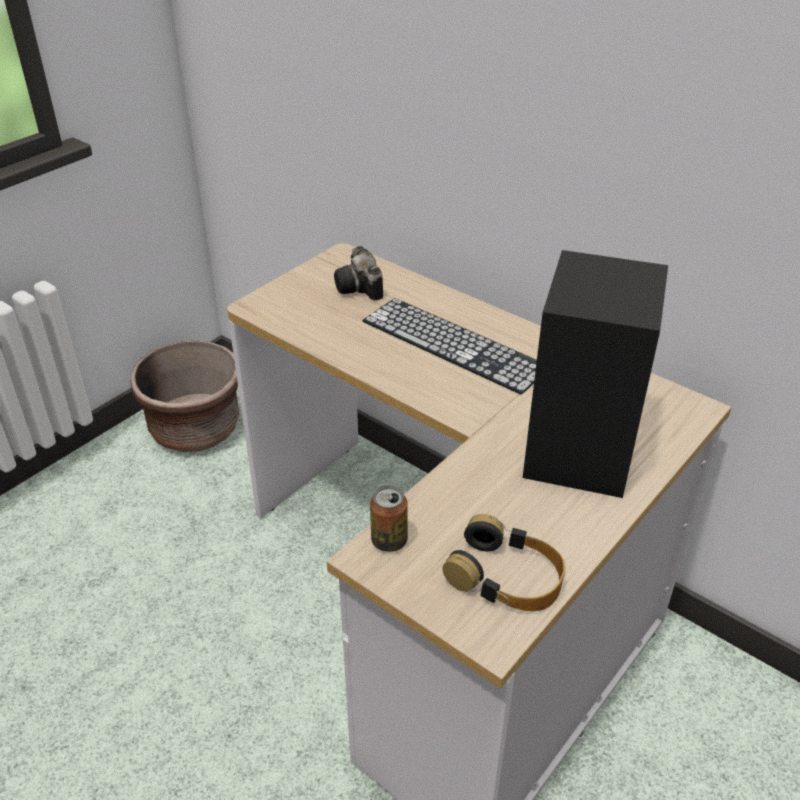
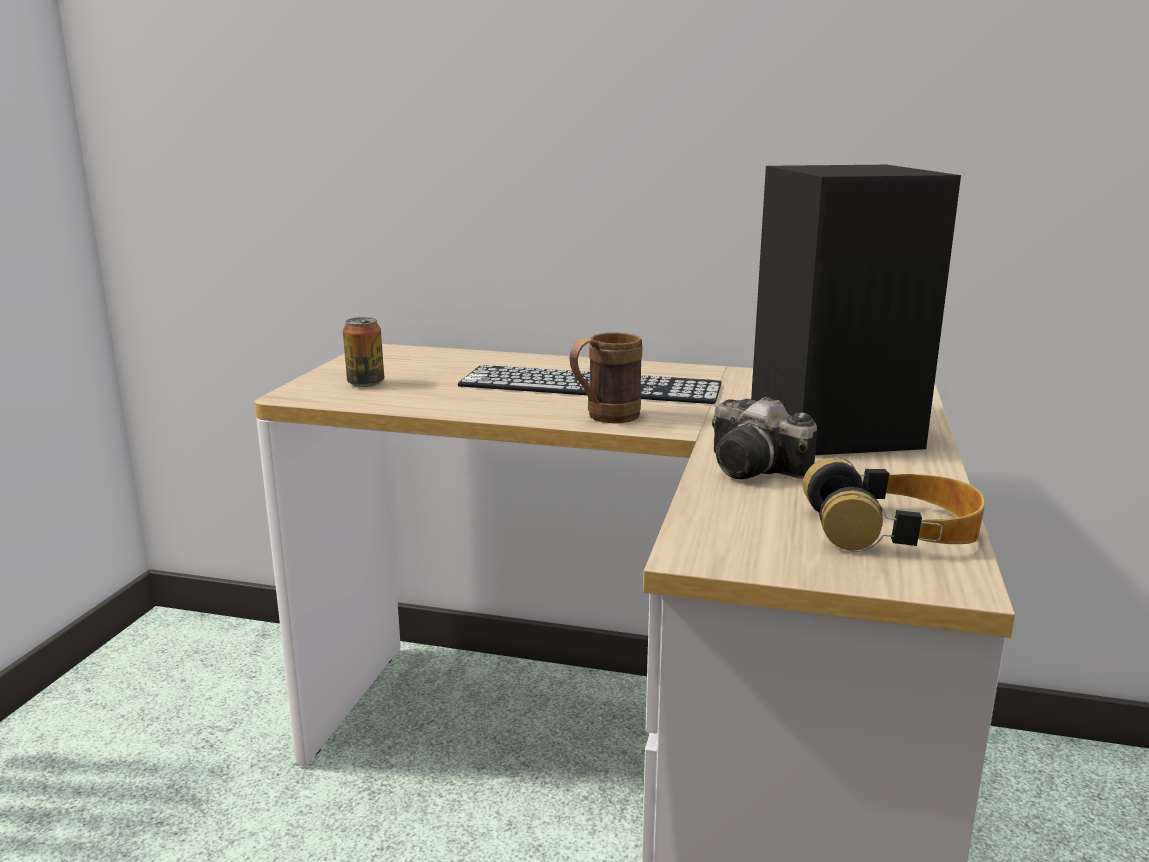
camera: 25 degrees left, 20 degrees down
brown planter [131,340,239,452] -> none
camera [334,246,383,301] -> camera moved to [712,397,817,479]
can [370,485,408,552] -> can moved to [343,317,384,387]
none -> brown mug [569,333,643,423]

